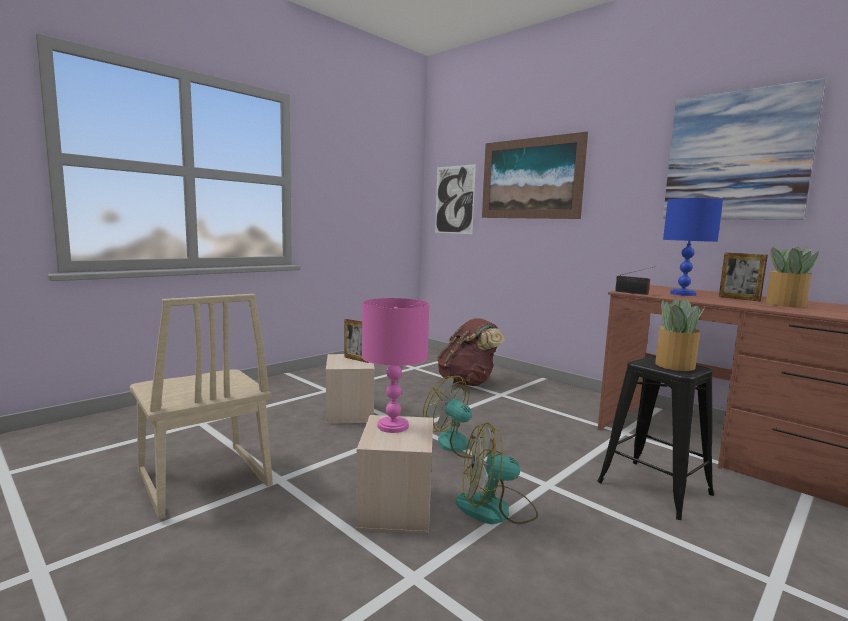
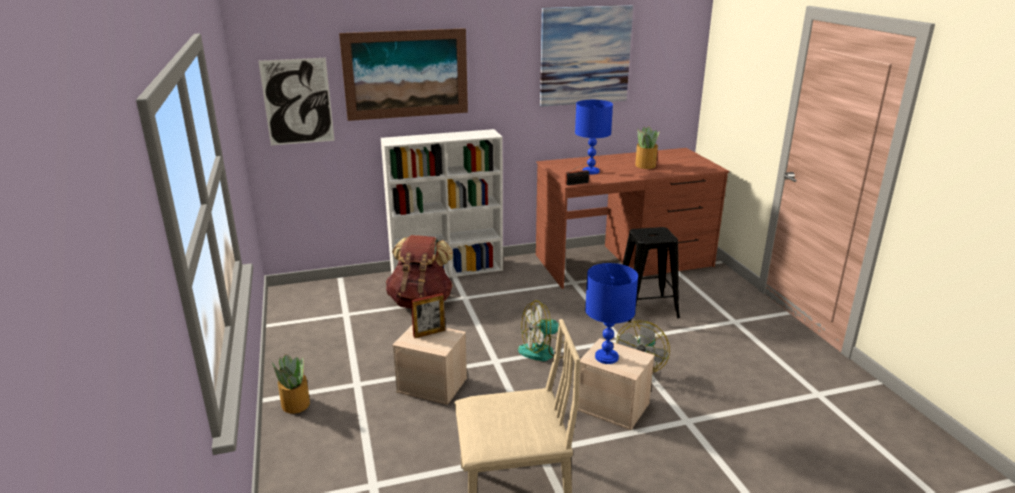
camera: 60 degrees left, 15 degrees up
pink table lamp [362,298,429,433] -> blue table lamp [585,263,638,364]
potted plant [655,298,705,371] -> potted plant moved to [272,354,310,414]
picture frame [719,253,768,302] -> none
none -> white bookcase [381,129,503,278]

